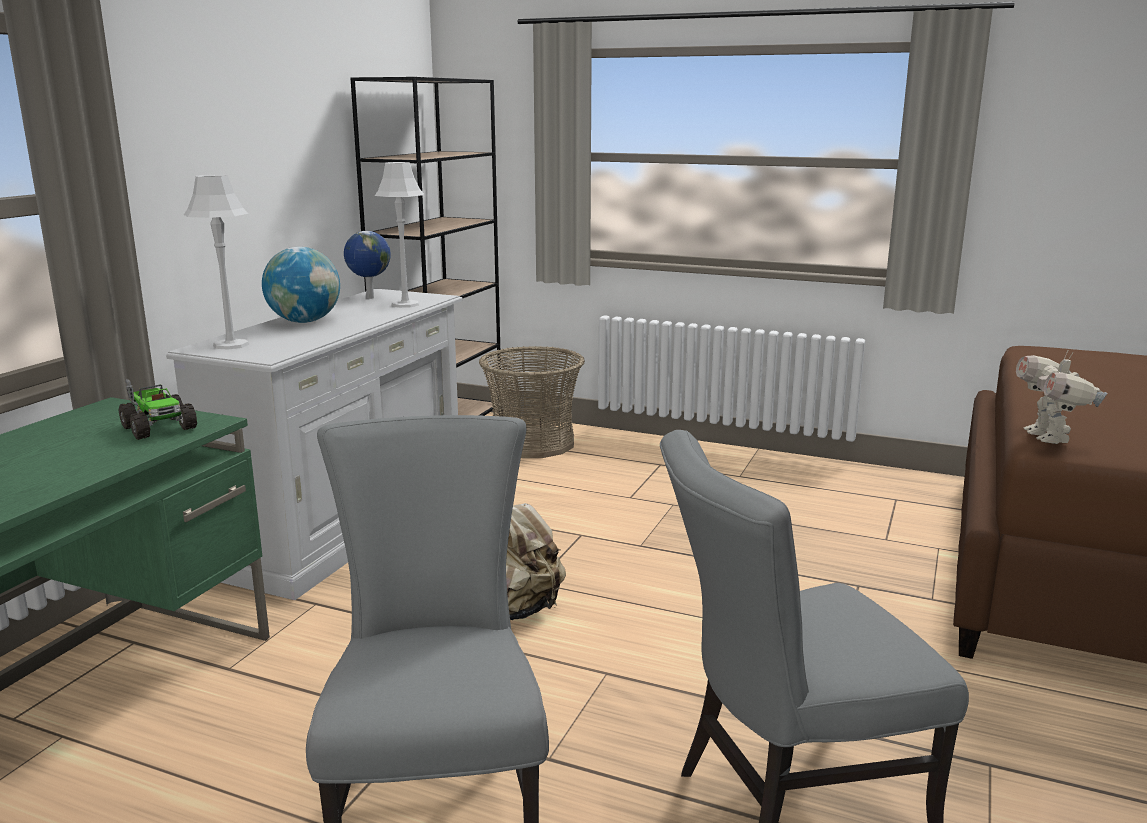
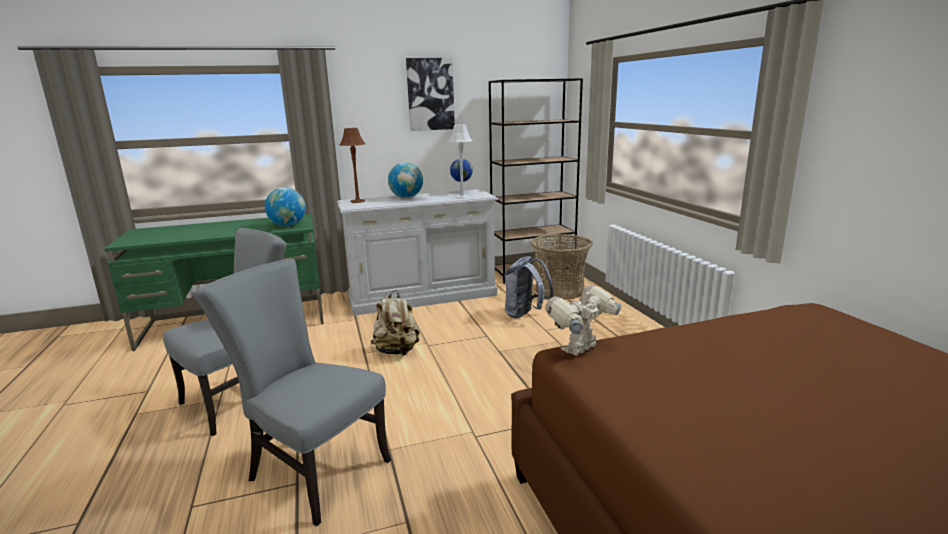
camera: 50 degrees right, 0 degrees up
toy truck [118,379,197,440] -> globe [265,187,306,226]
grey table lamp [184,175,249,350] -> brown table lamp [339,128,365,203]
none -> picture [406,58,455,131]
none -> grey backpack [504,256,554,319]

